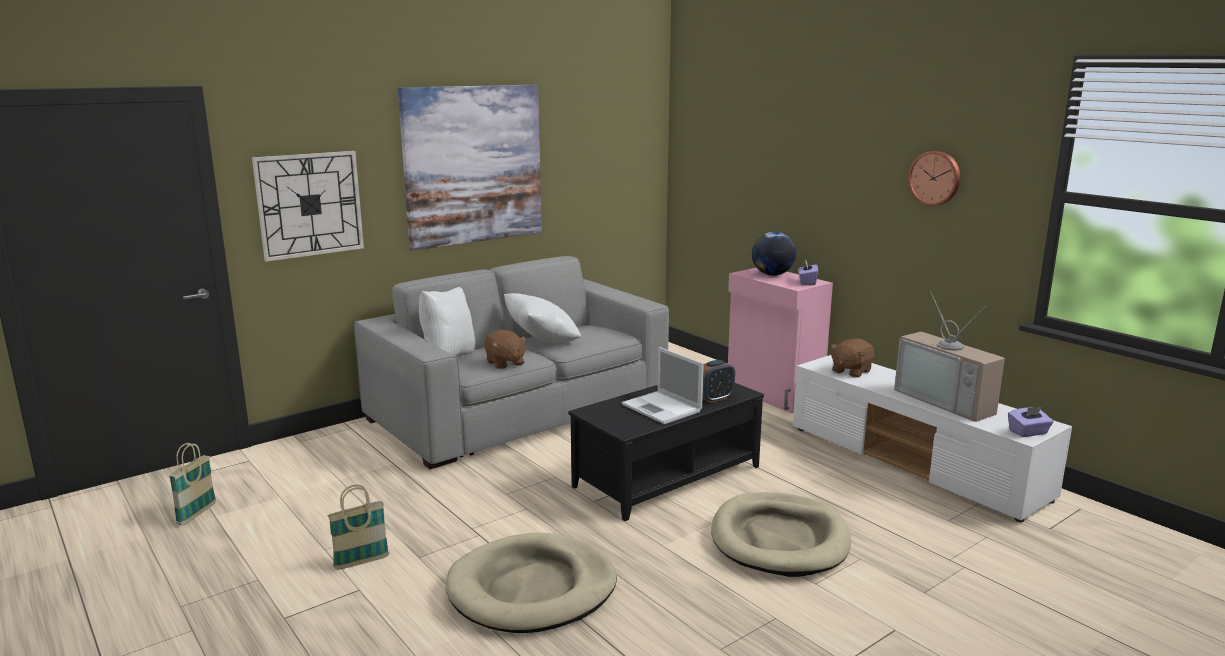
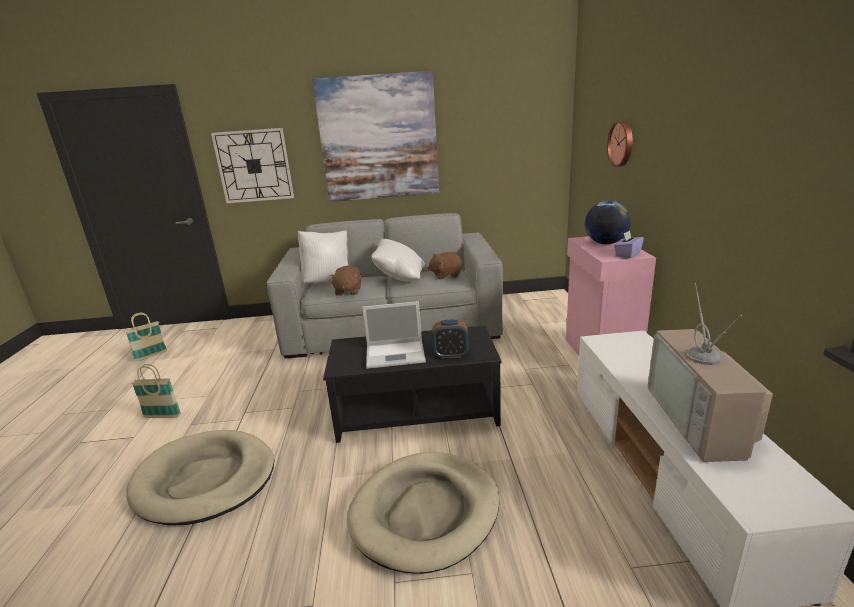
camera: 35 degrees right, 5 degrees up
laptop [622,347,704,424] -> laptop turned 90 degrees counterclockwise [362,301,426,369]
brown plush toy [830,338,874,378] -> brown plush toy moved to [428,252,462,279]
wall clock [908,151,960,206] -> wall clock moved to [607,120,633,167]
purple tissue box [1008,407,1054,437] -> none

